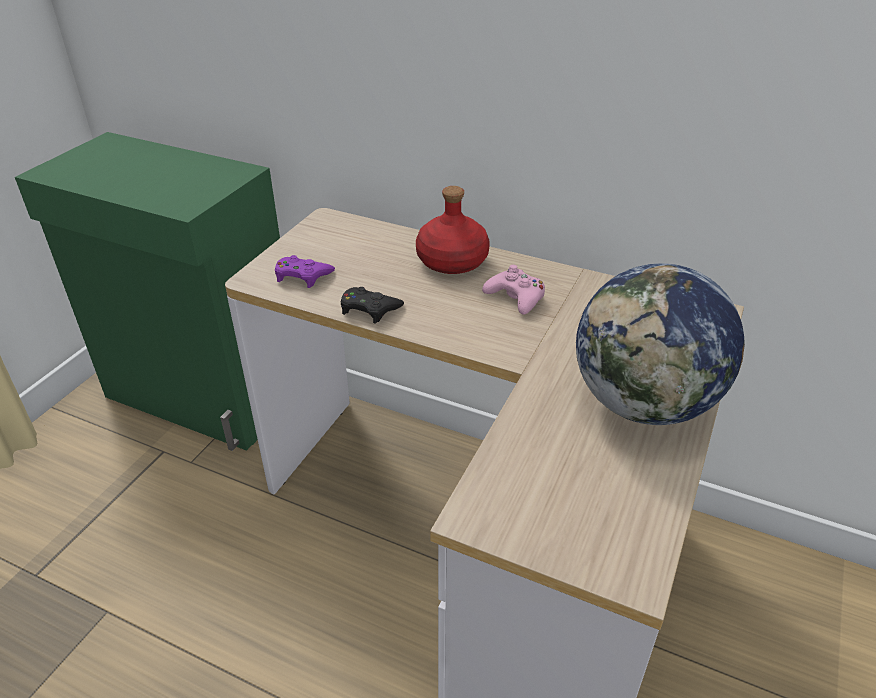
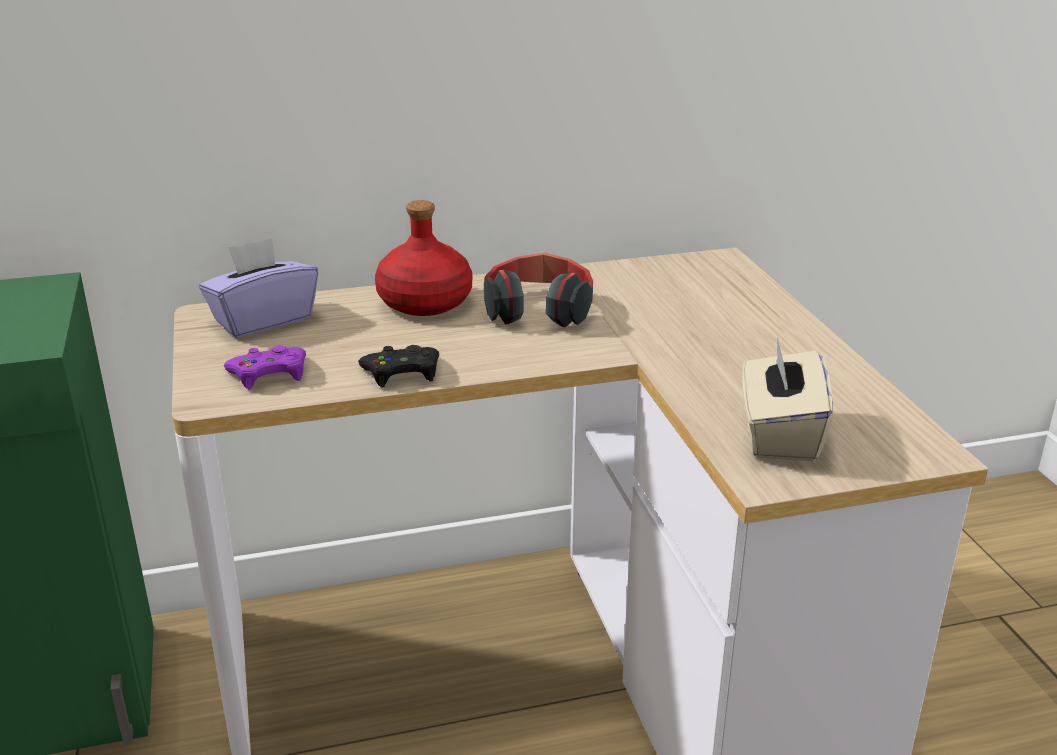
camera: 40 degrees left, 10 degrees down
pink game controller [482,265,545,315] -> headphones [484,252,593,327]
globe [576,263,745,425] -> none
none -> purple tissue box [199,237,318,338]
none -> beige tissue box [742,337,833,461]

